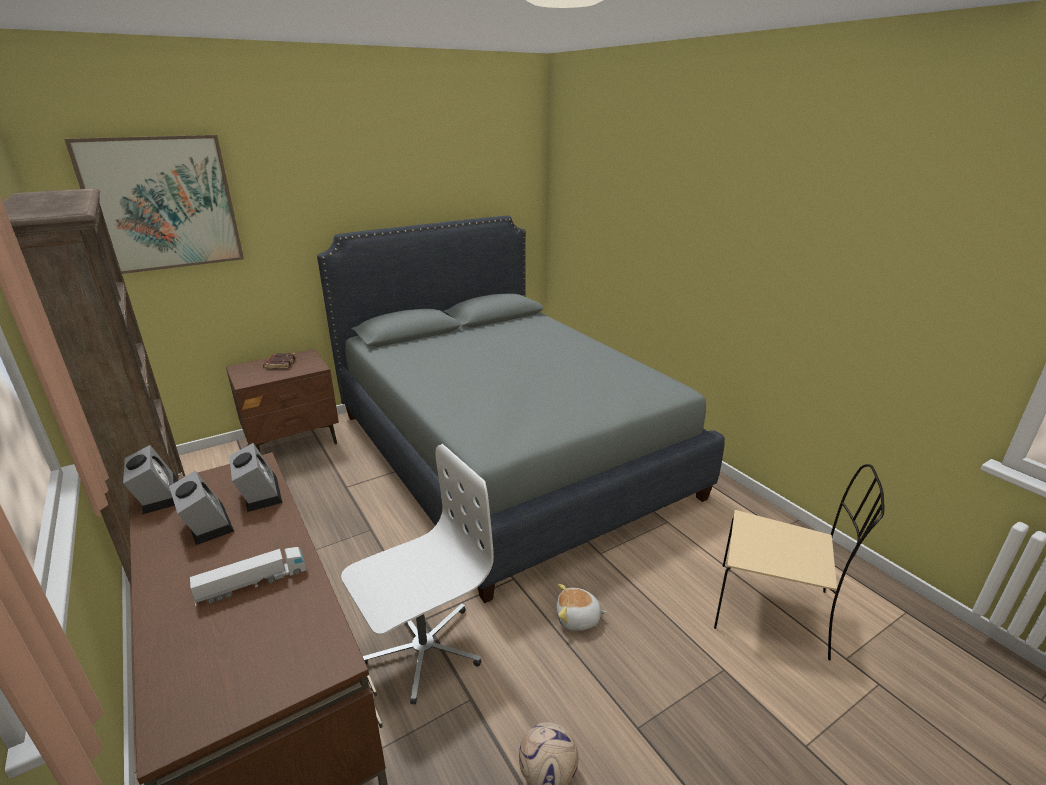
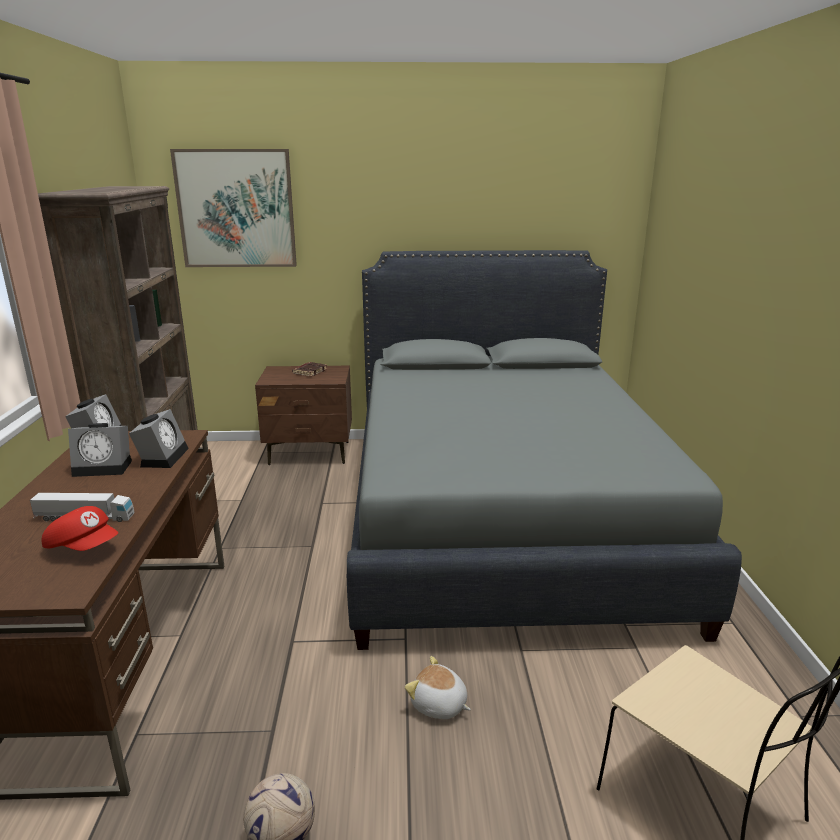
camera: 30 degrees right, 5 degrees down
alarm clock [169,470,234,545] -> alarm clock turned 90 degrees clockwise [68,423,132,477]
white office chair [341,444,494,705] -> none
none -> red cap [42,506,119,551]

